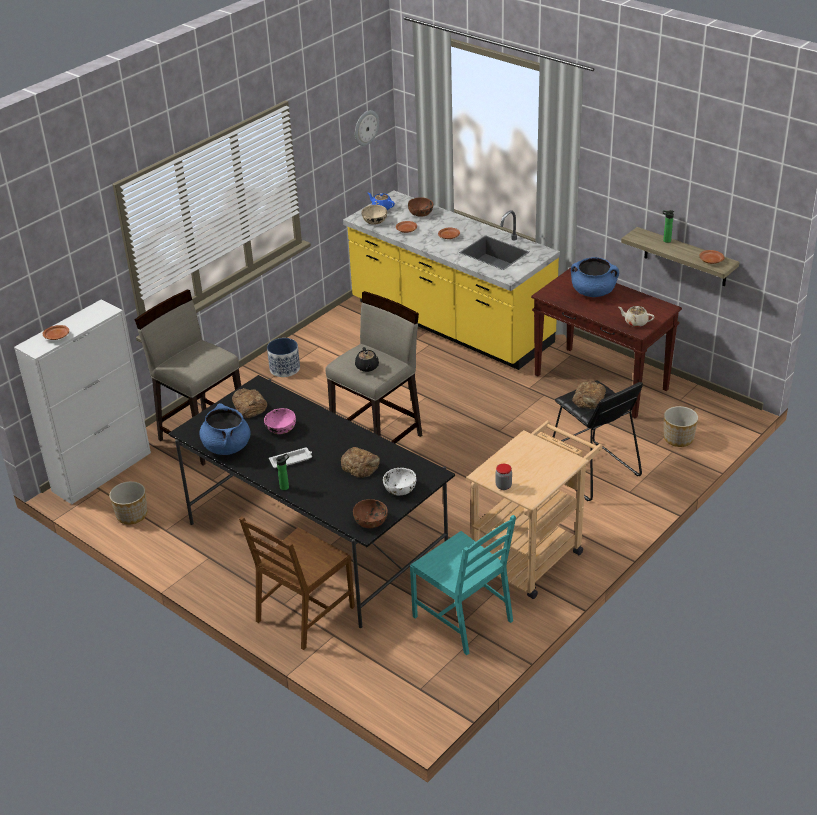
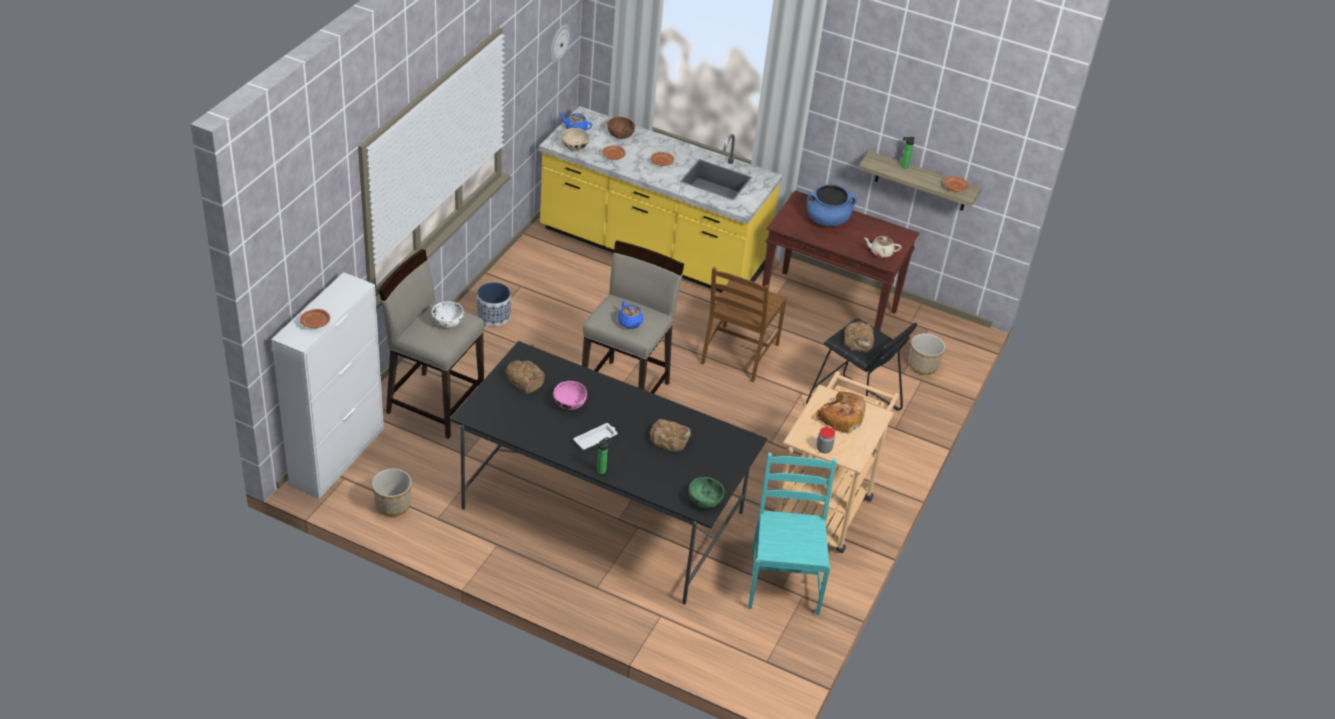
camera: 20 degrees left, 5 degrees up
blue cooking pot [199,403,251,455] -> none
brown chair [239,516,355,650] -> brown chair moved to [701,267,787,382]
brown bowl [353,499,388,528] -> green bowl [688,477,724,508]
black teapot [355,347,379,372] -> blue teapot [618,301,643,329]
white bowl [383,468,416,495] -> white bowl moved to [432,301,464,328]
turquoise chair [410,515,516,655] -> turquoise chair turned 120 degrees counterclockwise [748,453,836,615]
none -> bread [814,391,866,434]

